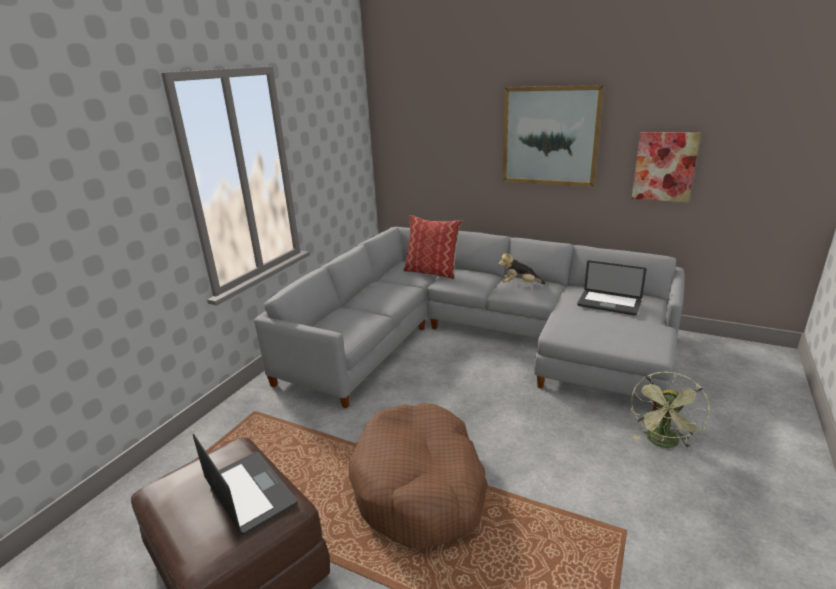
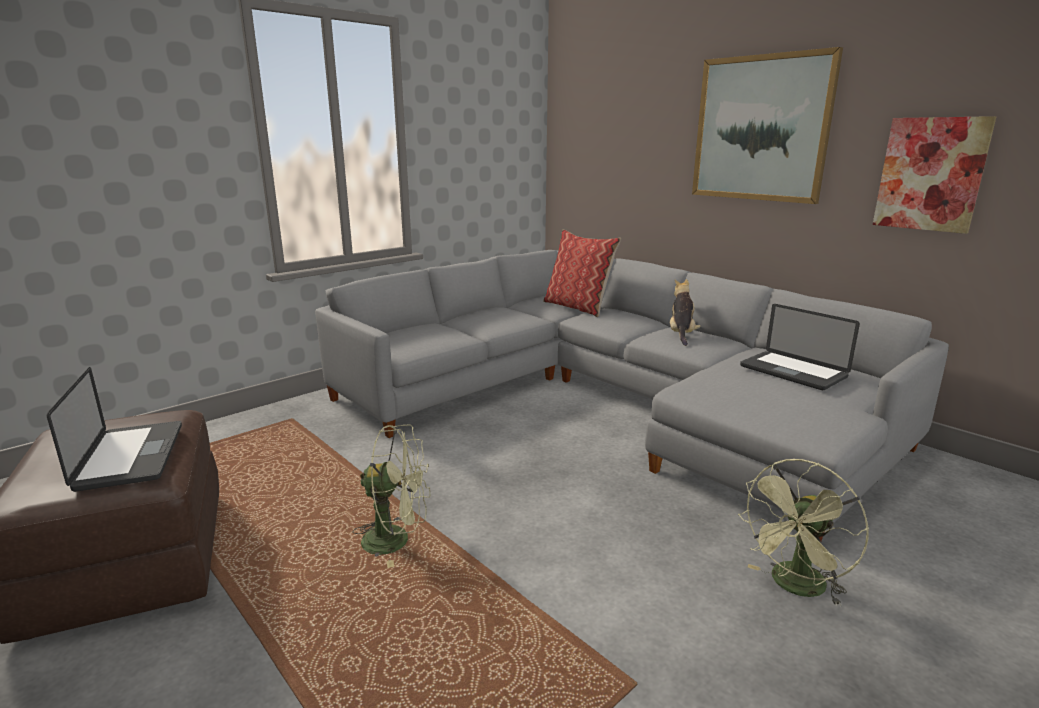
camera: 20 degrees right, 5 degrees down
brown dog bed [349,403,488,548] -> green fan [353,424,430,568]
plush toy [498,251,546,284] -> plush toy turned 75 degrees clockwise [670,279,701,346]

